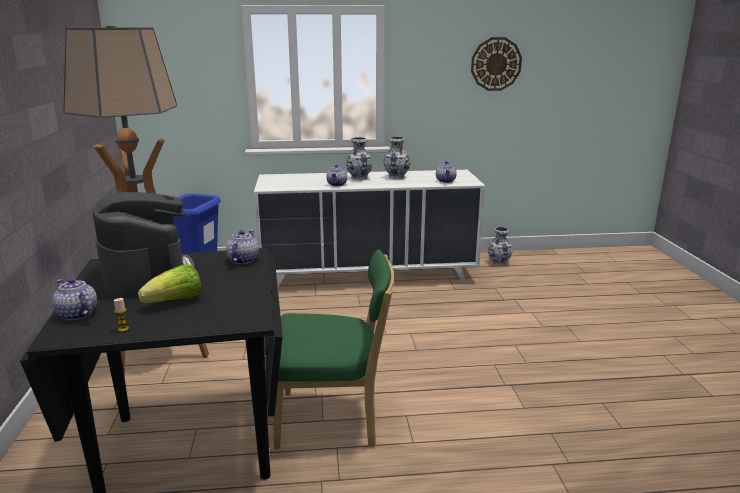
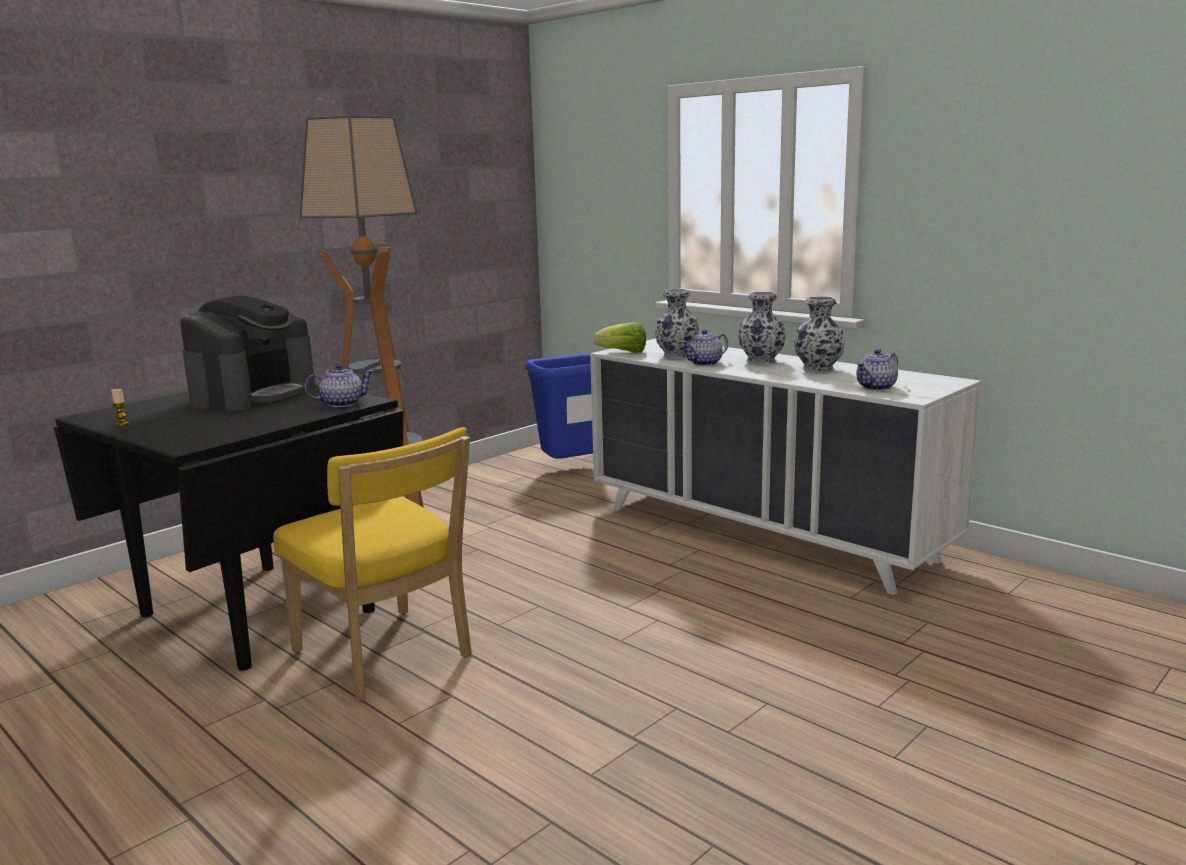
camera: 50 degrees right, 5 degrees down
teapot [52,278,97,321] -> none
lettuce [138,264,201,303] -> lettuce moved to [594,322,646,353]
green chair [273,249,394,449] -> yellow chair [273,427,472,702]
wall clock [471,37,522,91] -> none
vase [488,227,512,266] -> vase moved to [655,289,699,359]

